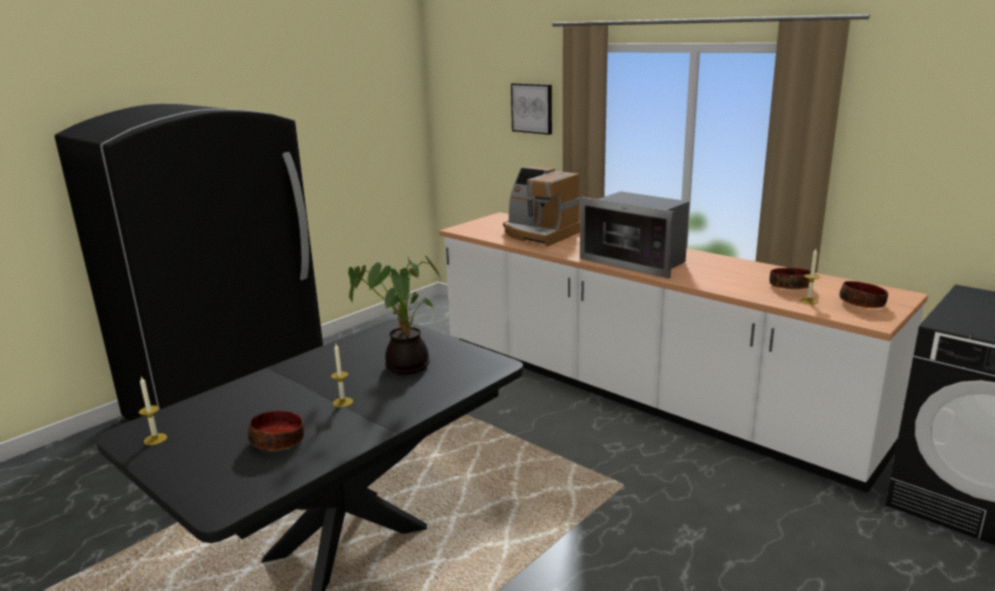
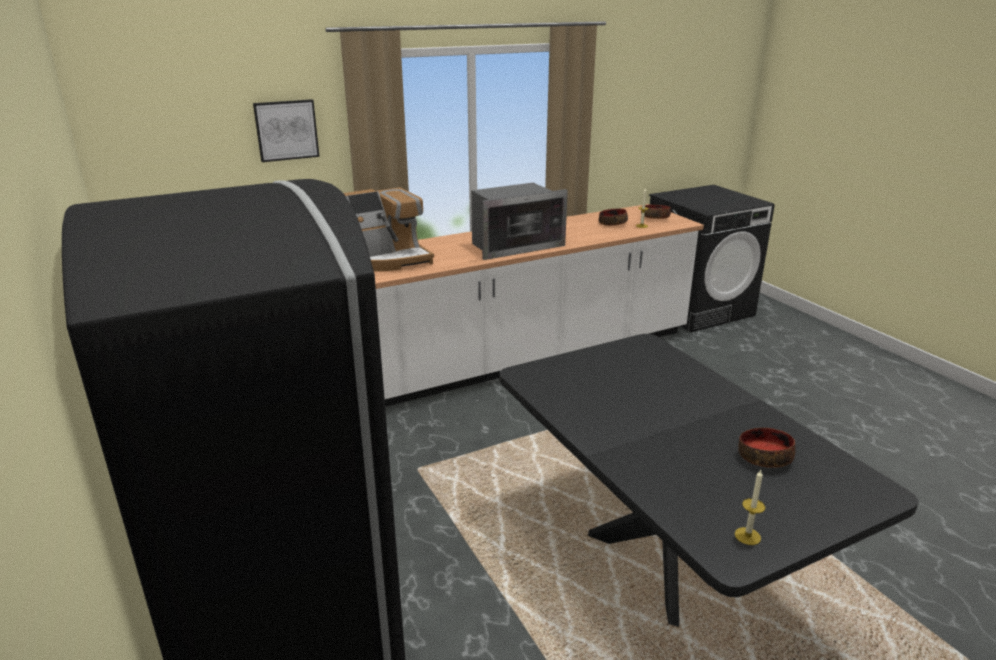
camera: 70 degrees left, 5 degrees up
candle [331,344,353,408] -> none
potted plant [348,256,440,375] -> none

